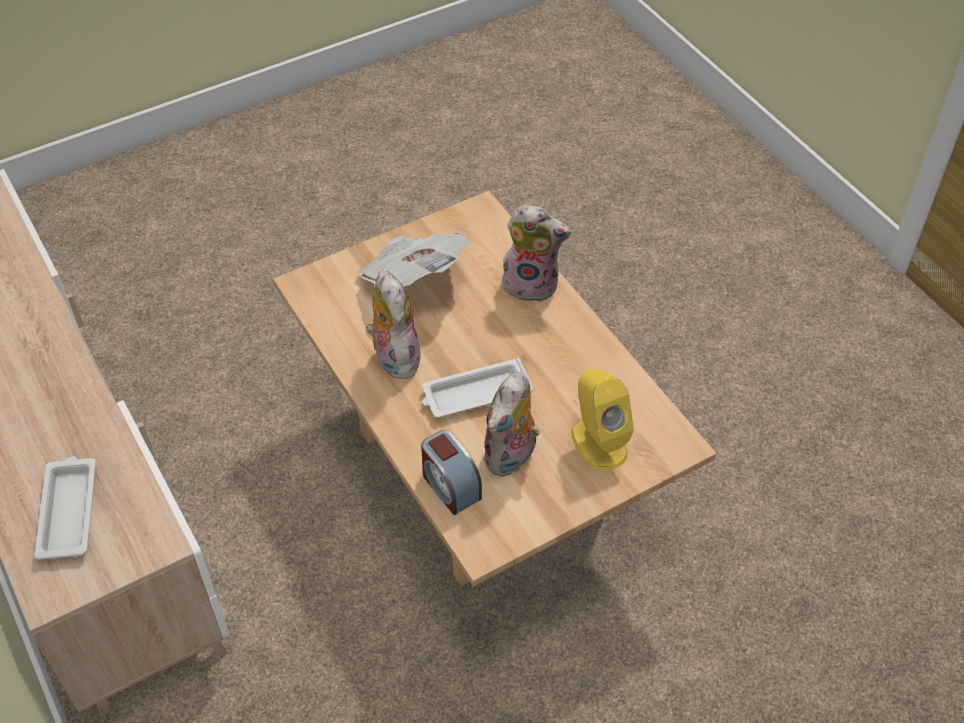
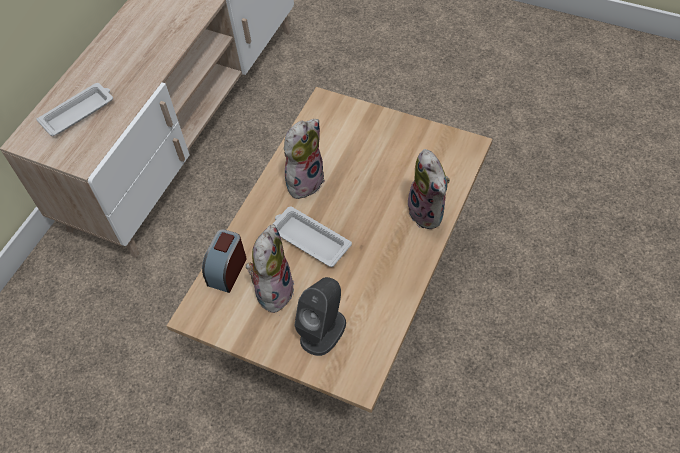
camera: 60 degrees right, 5 degrees up
newspaper [357,233,471,287] -> none
plush toy [483,371,540,477] -> plush toy turned 105 degrees clockwise [246,224,294,313]
yellow speaker [571,369,634,471] -> grey speaker [294,277,346,356]

